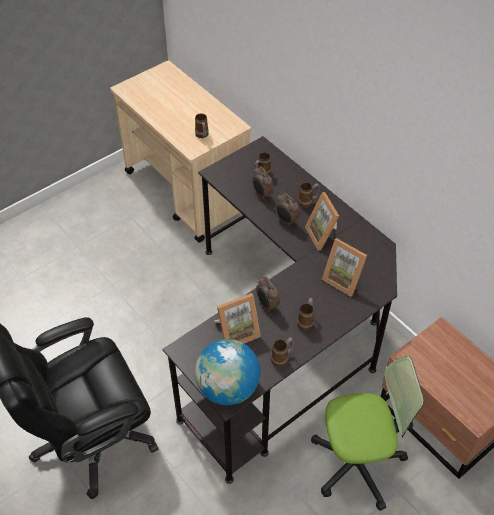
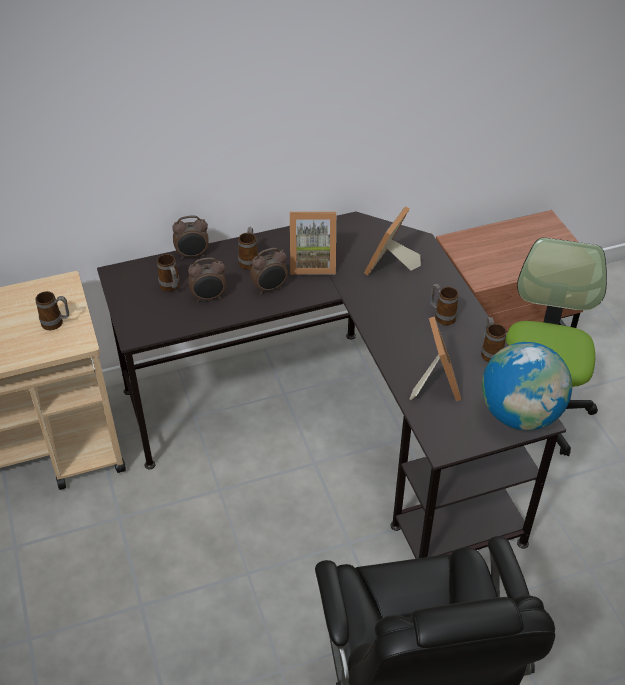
camera: 70 degrees left, 5 degrees down
alarm clock [256,276,280,312] -> alarm clock moved to [172,215,209,259]
picture frame [322,238,367,296] -> picture frame turned 150 degrees clockwise [364,206,421,276]

